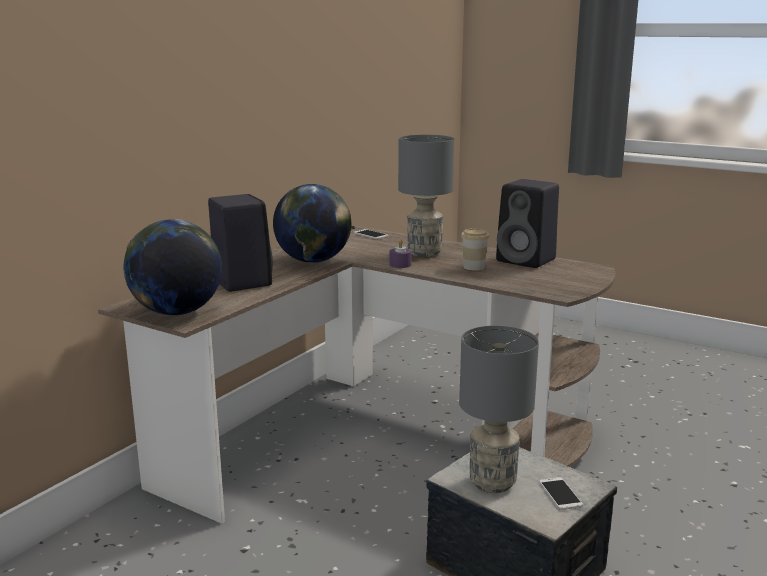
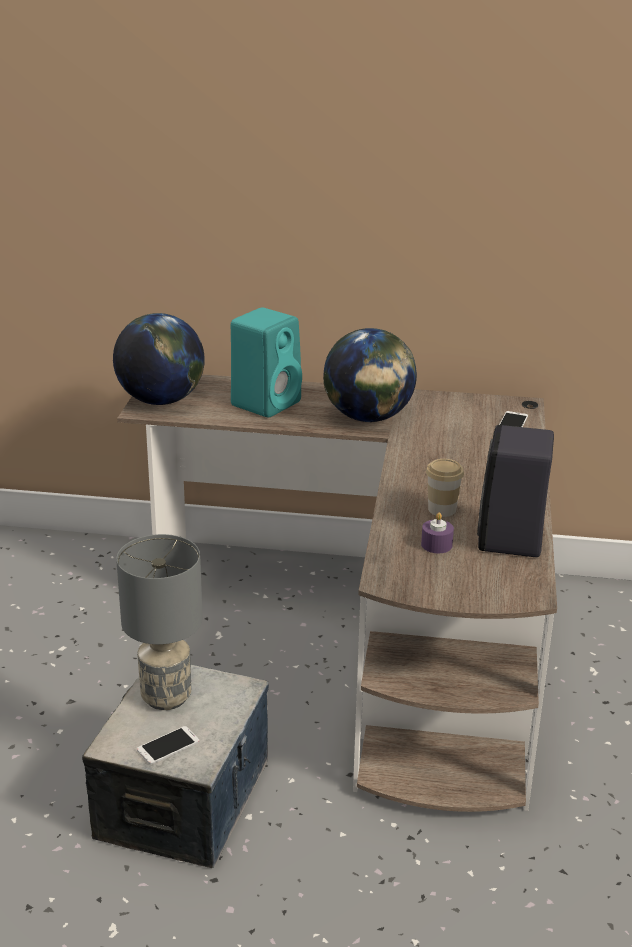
camera: 65 degrees right, 10 degrees up
black speaker [208,194,273,292] -> turquoise speaker [231,307,302,418]
purple candle [389,239,411,268] -> purple candle moved to [421,513,454,553]
grey table lamp [398,135,454,257] -> none

